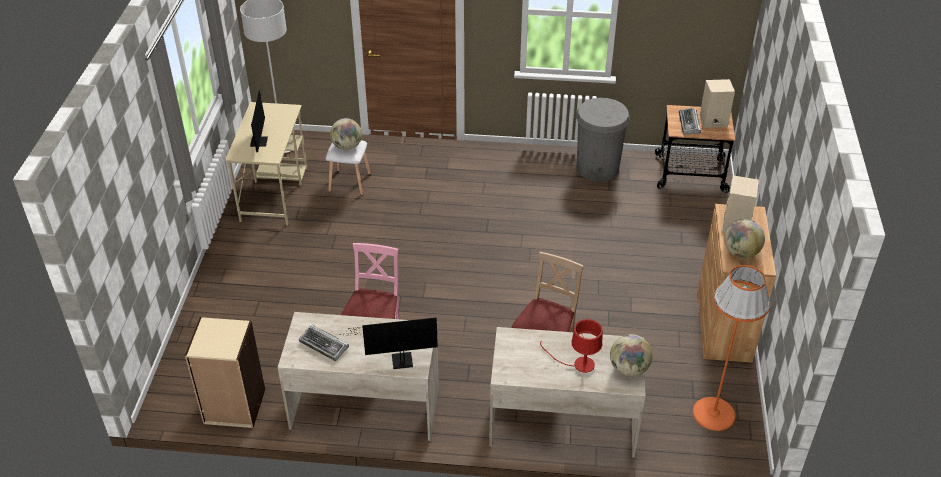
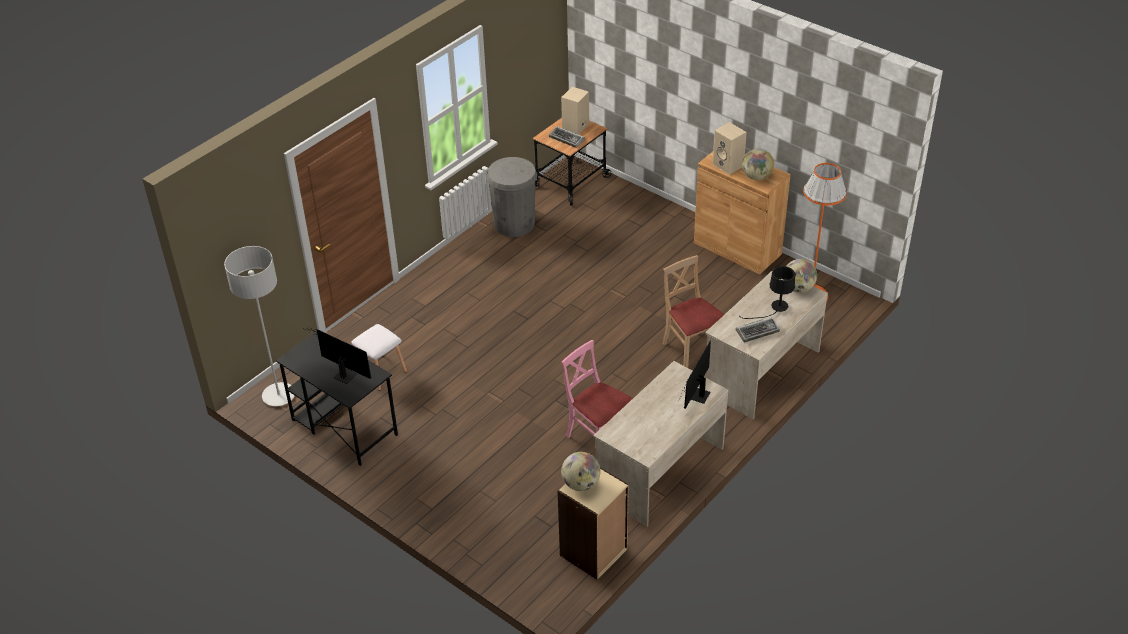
camera: 55 degrees left, 0 degrees up
beige desk [225,102,307,225] -> black desk [276,329,398,466]
keyboard [299,325,349,361] -> keyboard moved to [736,317,780,343]
globe [330,118,362,150] -> globe moved to [561,452,601,491]
red table lamp [540,319,603,373] -> black table lamp [739,266,795,319]

